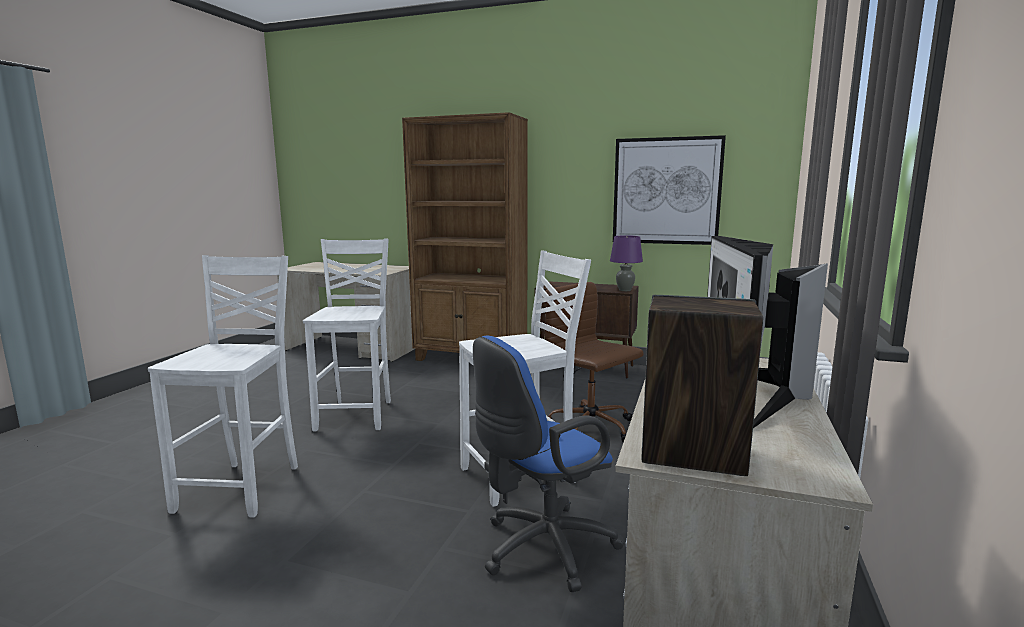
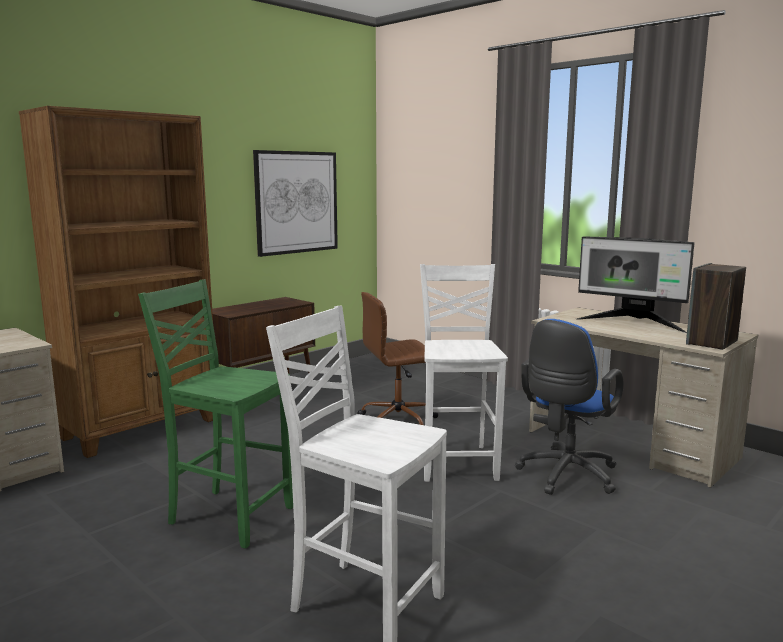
camera: 65 degrees left, 0 degrees up
white chair [303,238,391,431] -> green chair [138,279,293,548]
blue office chair [473,336,624,592] -> blue office chair turned 45 degrees clockwise [515,319,624,495]
purple table lamp [610,235,643,291] -> none

